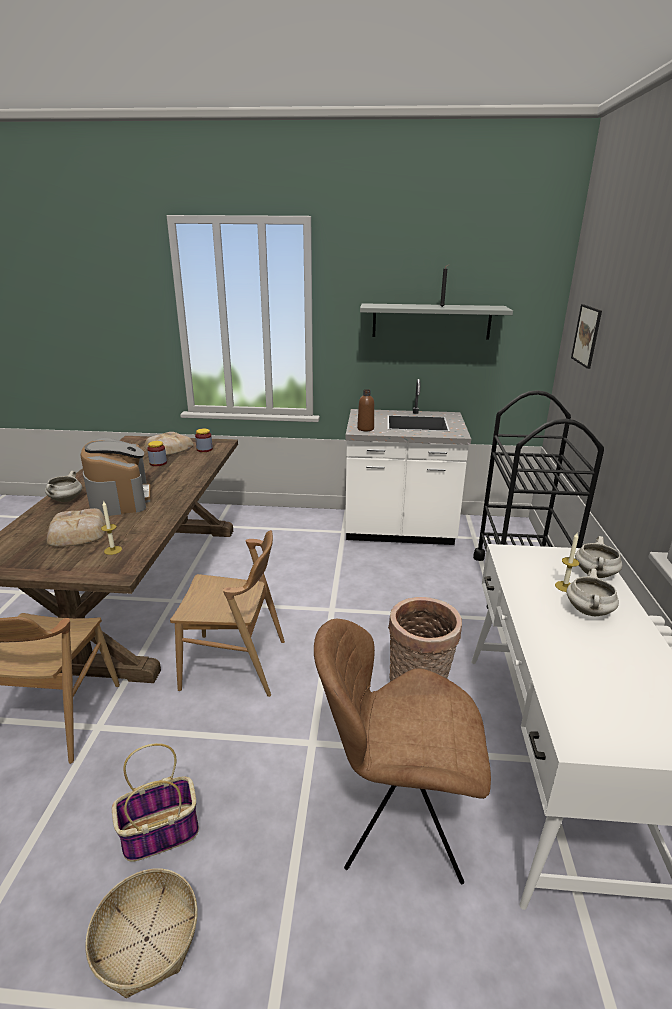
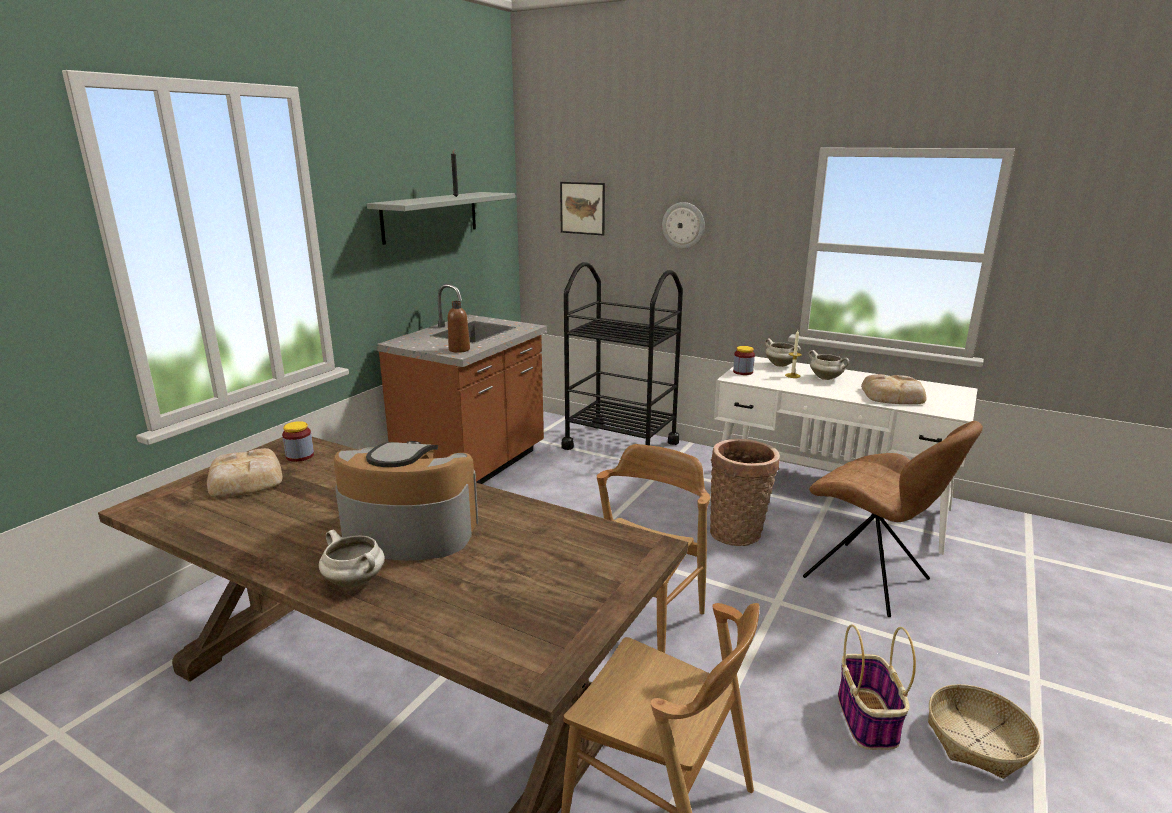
camera: 65 degrees left, 5 degrees down
bread [47,508,106,547] -> bread moved to [861,374,927,404]
candle [101,500,122,555] -> none
jar [147,441,167,466] -> jar moved to [733,346,755,375]
brown chair [314,619,491,884] -> brown chair turned 75 degrees counterclockwise [803,421,983,617]
white counter [345,379,471,545] -> brown counter [377,284,547,484]
none -> wall clock [662,202,705,249]

